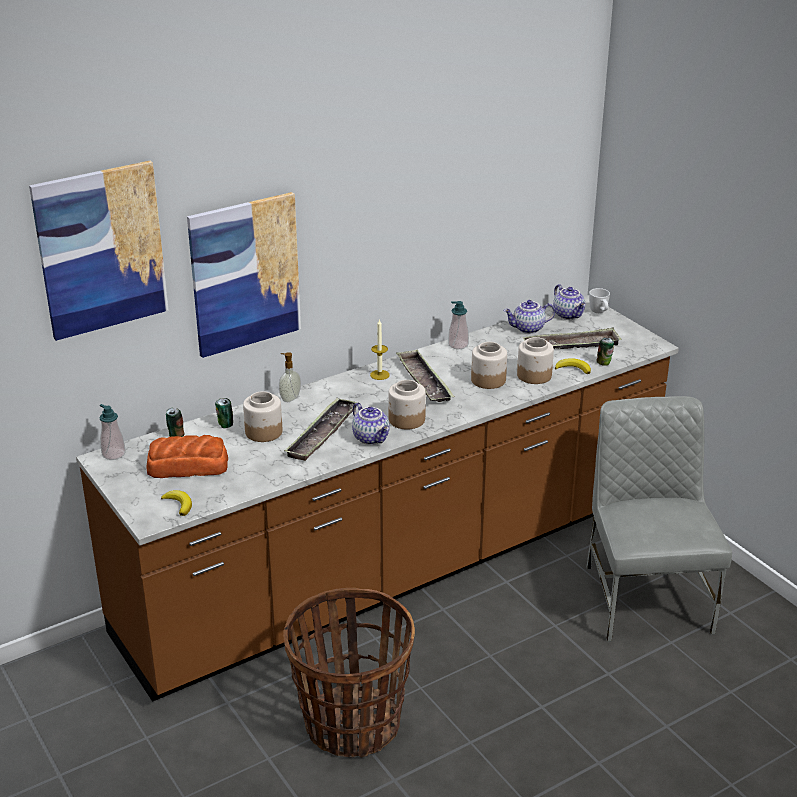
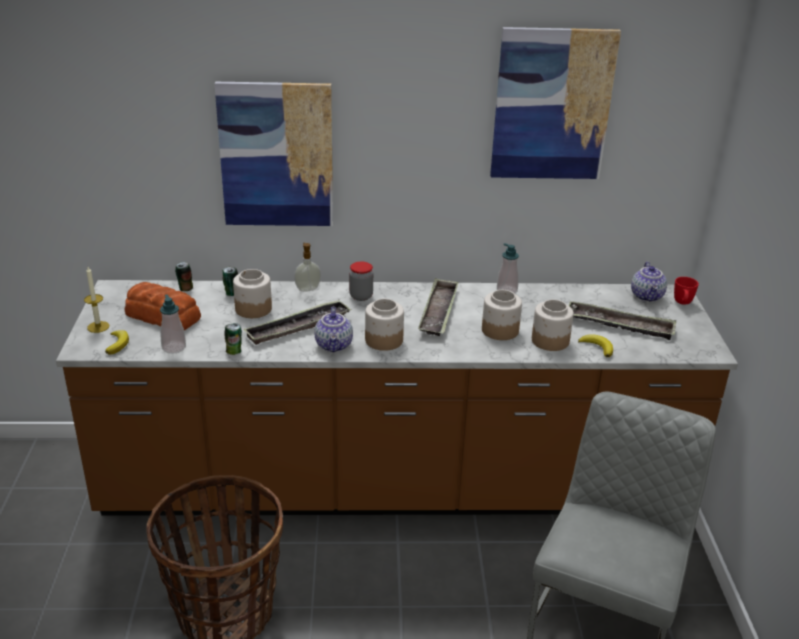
camera: 30 degrees right, 0 degrees up
picture [29,161,169,341] -> picture moved to [490,27,621,179]
soap dispenser [99,404,126,460] -> soap dispenser moved to [160,294,186,354]
candle [370,319,390,380] -> candle moved to [84,267,109,333]
teapot [504,300,555,334] -> none
white mug [589,288,610,313] -> red mug [674,277,699,305]
can [597,338,614,366] -> can moved to [225,323,242,355]
none -> jar [349,262,373,301]

